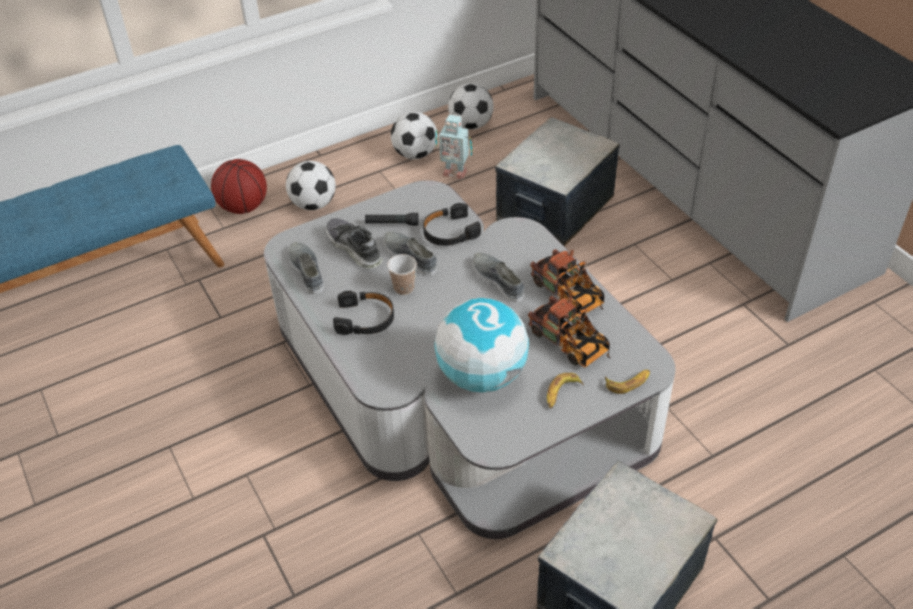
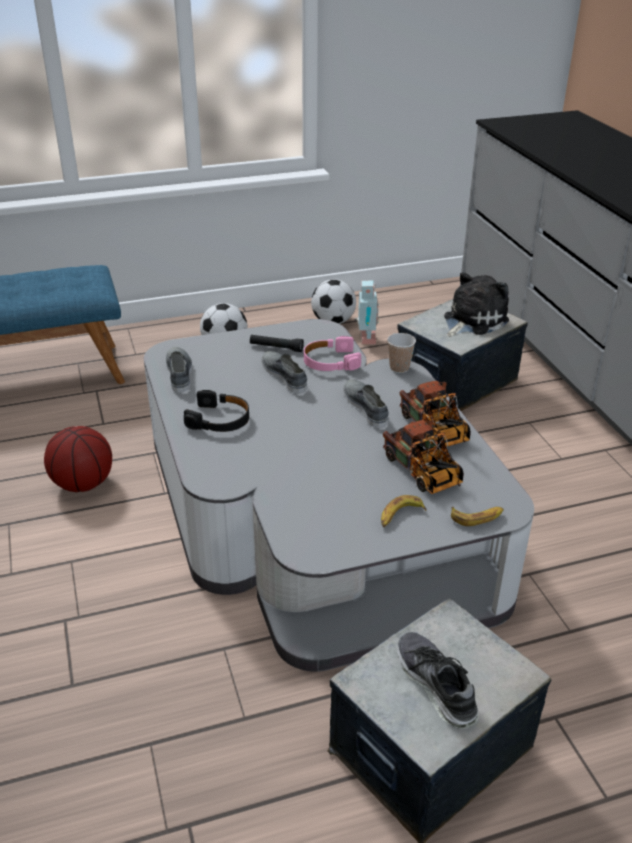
camera: 10 degrees right, 10 degrees down
basketball [211,159,267,214] -> basketball moved to [44,426,112,492]
shoe [326,218,383,268] -> shoe moved to [397,632,479,729]
cup [387,254,417,295] -> cup moved to [387,333,416,373]
black headphones [423,203,481,246] -> pink headphones [304,336,361,371]
globe [434,298,529,393] -> none
toy robot [435,114,472,180] -> toy robot turned 120 degrees counterclockwise [355,280,379,345]
football [448,83,494,130] -> none
none -> plush toy [444,272,509,337]

